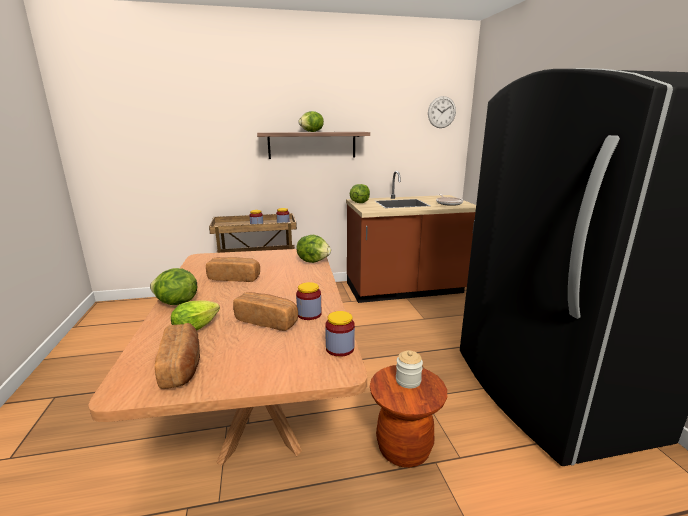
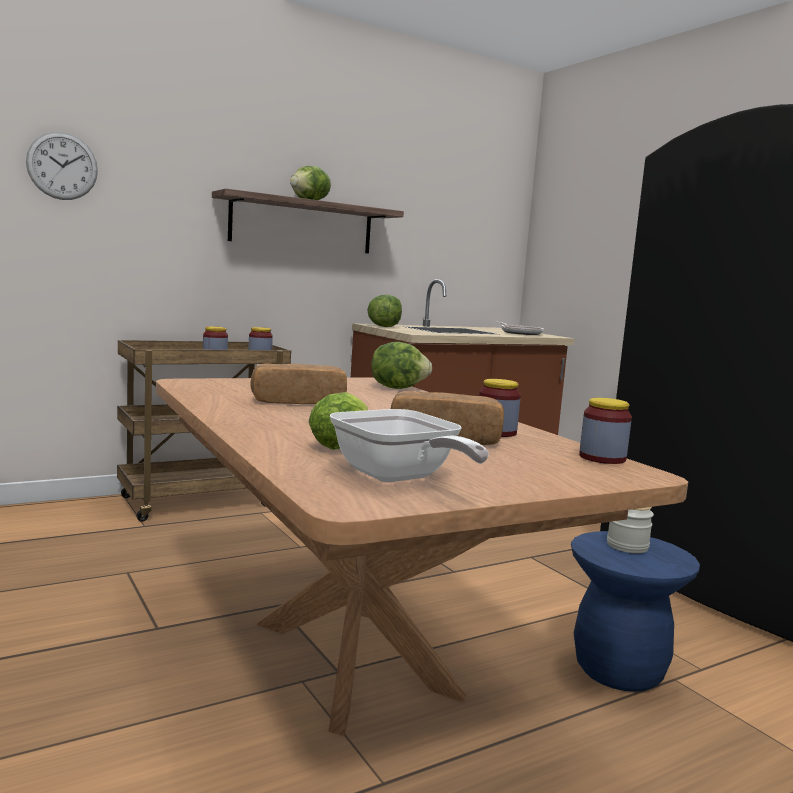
camera: 20 degrees left, 10 degrees down
lettuce [150,268,197,305] -> none
bread [155,323,200,389] -> frying pan [330,409,489,482]
brown stool [370,365,447,468] -> blue stool [571,531,700,692]
wall clock [428,96,456,128] -> wall clock moved to [26,132,98,200]

